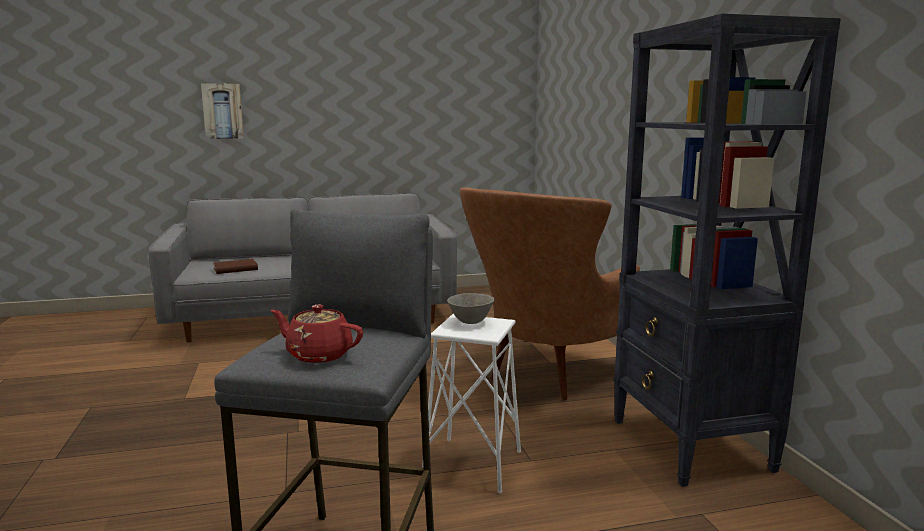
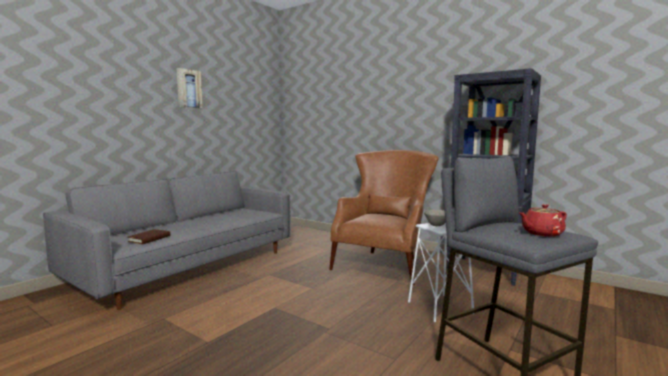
camera: 40 degrees left, 5 degrees down
picture [201,83,244,139] -> picture moved to [176,68,203,108]
brown armchair [459,187,640,400] -> brown armchair turned 150 degrees counterclockwise [329,150,438,285]

